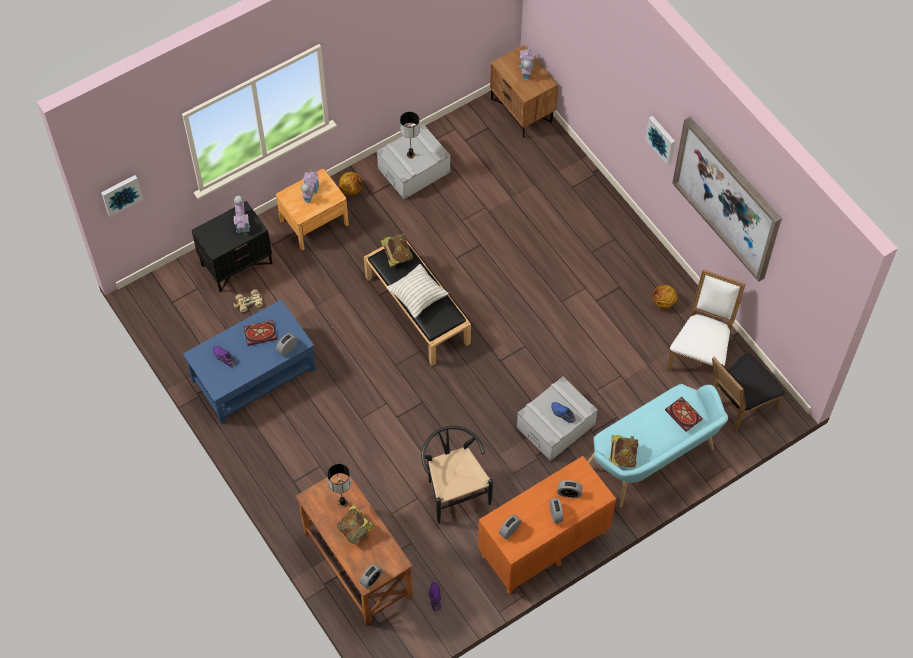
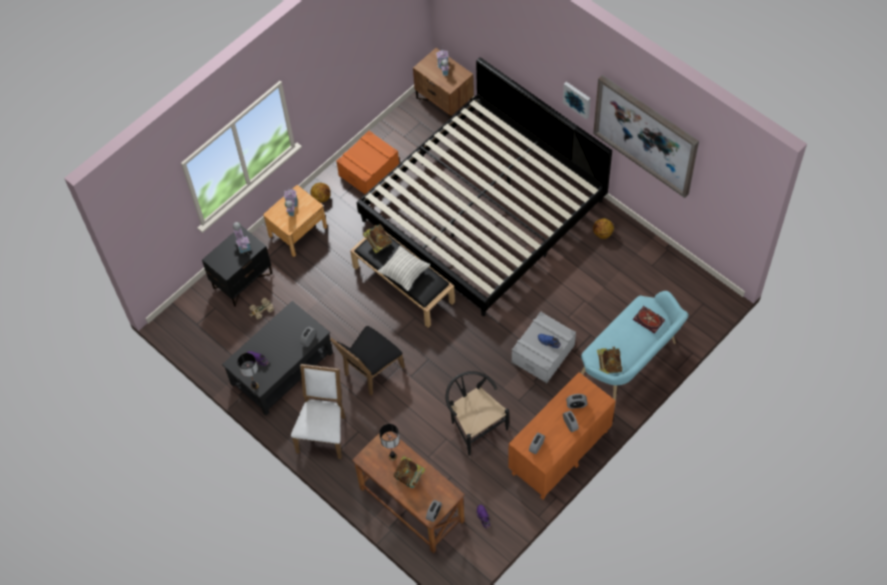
camera: 10 degrees left, 0 degrees up
picture [101,175,143,217] -> none
blue coffee table [183,299,316,424] -> black coffee table [222,301,333,415]
book [244,320,277,346] -> none
grey storage box [377,124,450,199] -> orange storage box [336,131,399,194]
table lamp [400,112,420,158] -> table lamp moved to [237,353,259,390]
white chair [667,269,745,385] -> white chair moved to [291,364,345,459]
black chair [712,353,784,434] -> black chair moved to [330,326,405,396]
none -> bed [357,57,612,316]

